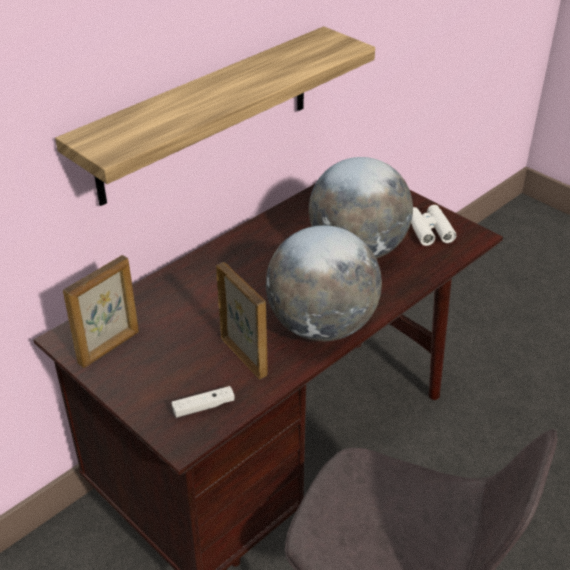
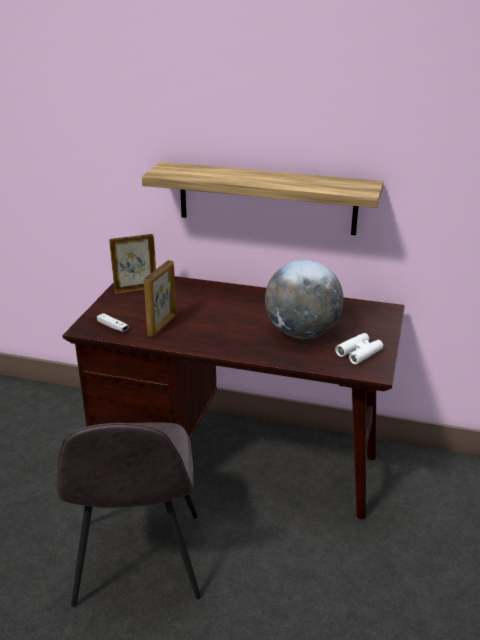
camera: 60 degrees right, 10 degrees down
picture frame [63,255,139,368] -> picture frame turned 150 degrees clockwise [109,234,156,293]
globe [266,225,382,341] -> none

